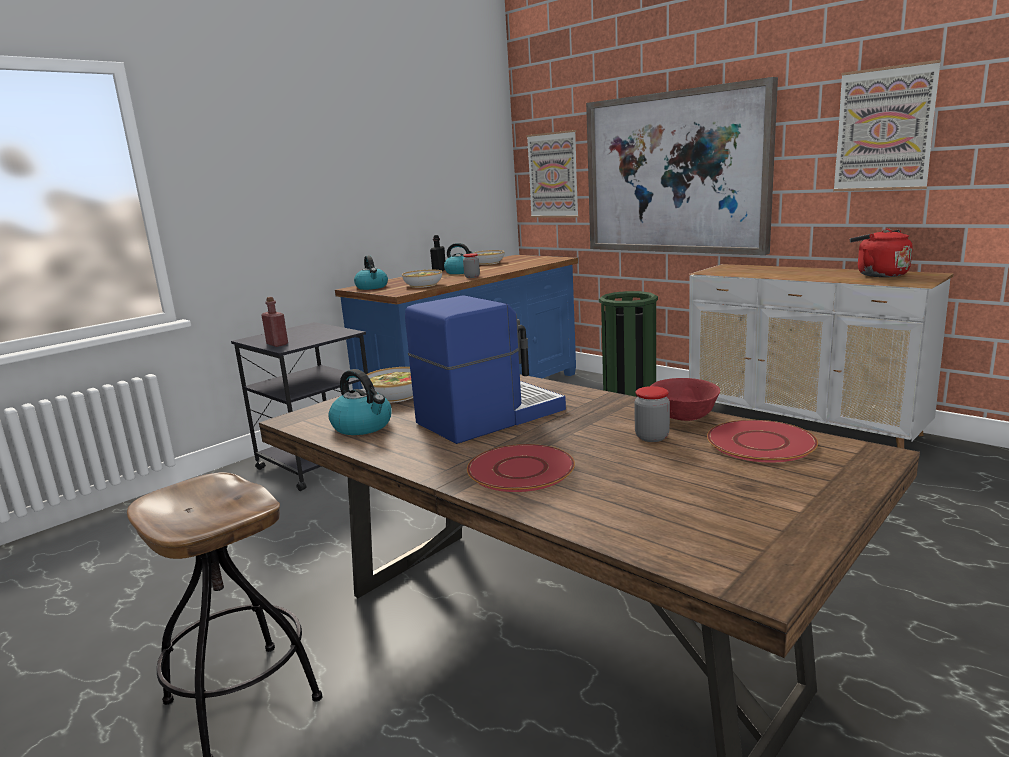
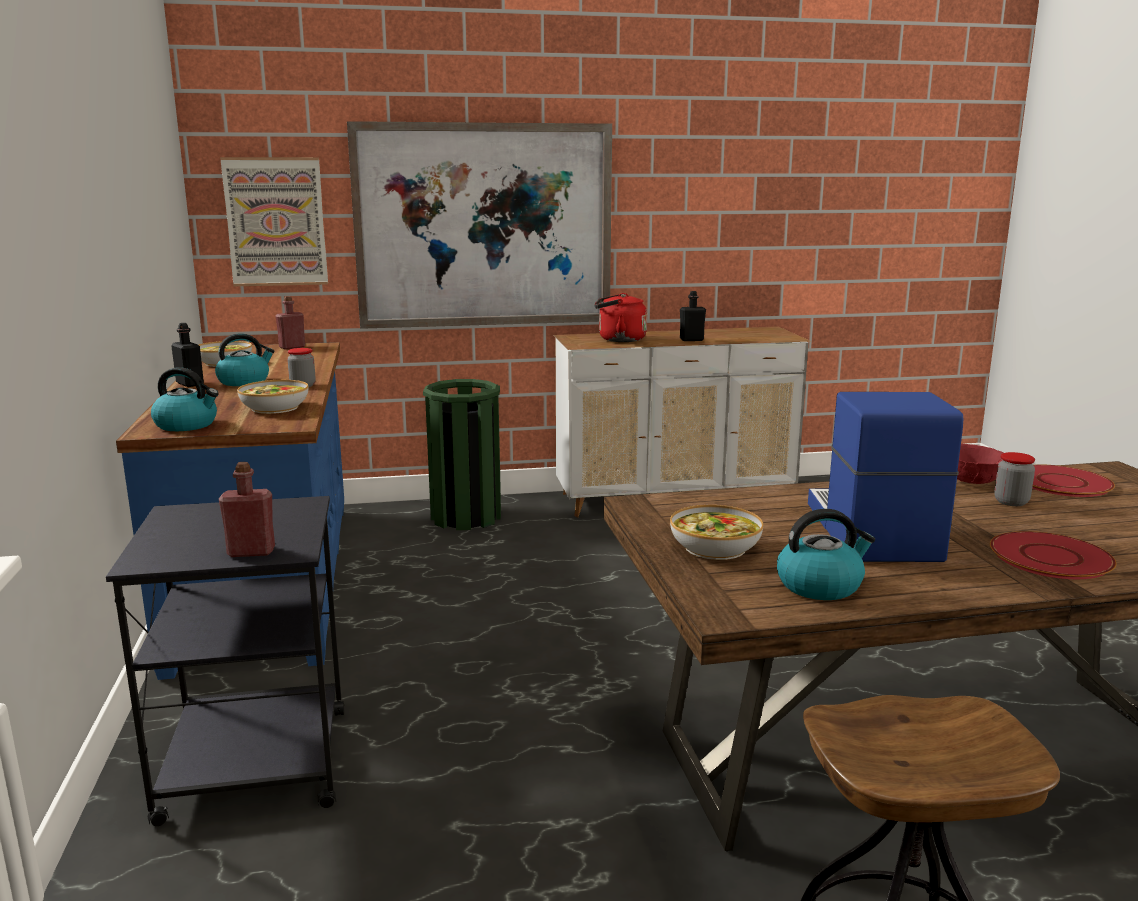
camera: 55 degrees left, 0 degrees up
picture [833,60,941,191] -> none
red kettle [850,229,913,277] -> red kettle moved to [594,293,647,342]
none -> red bottle [275,296,305,350]
none -> black bottle [680,291,706,341]

